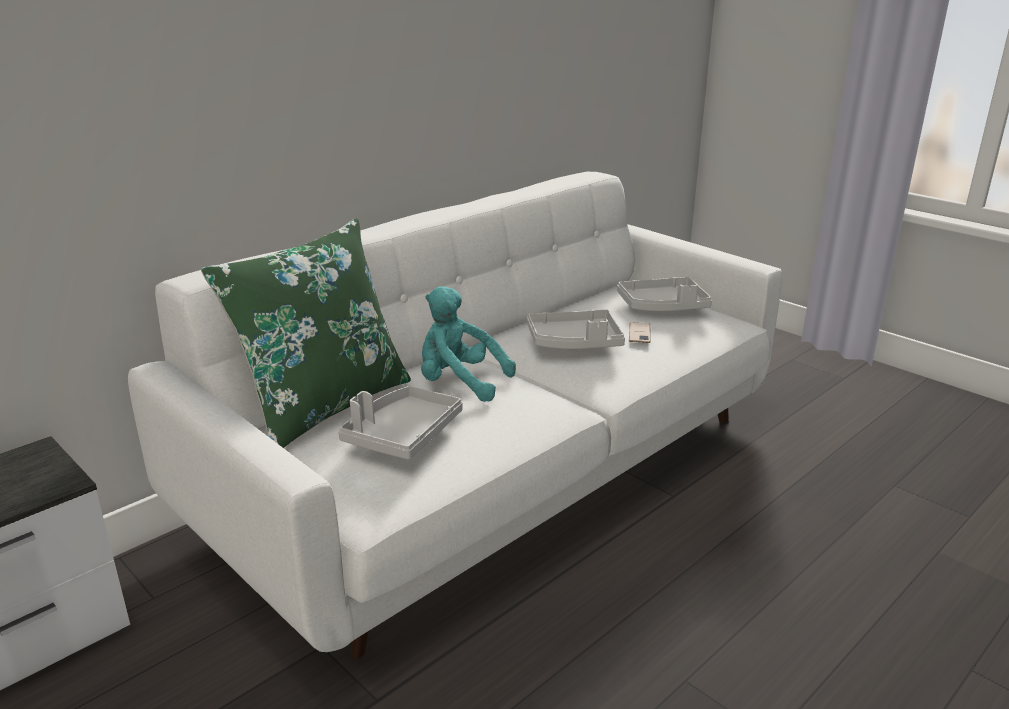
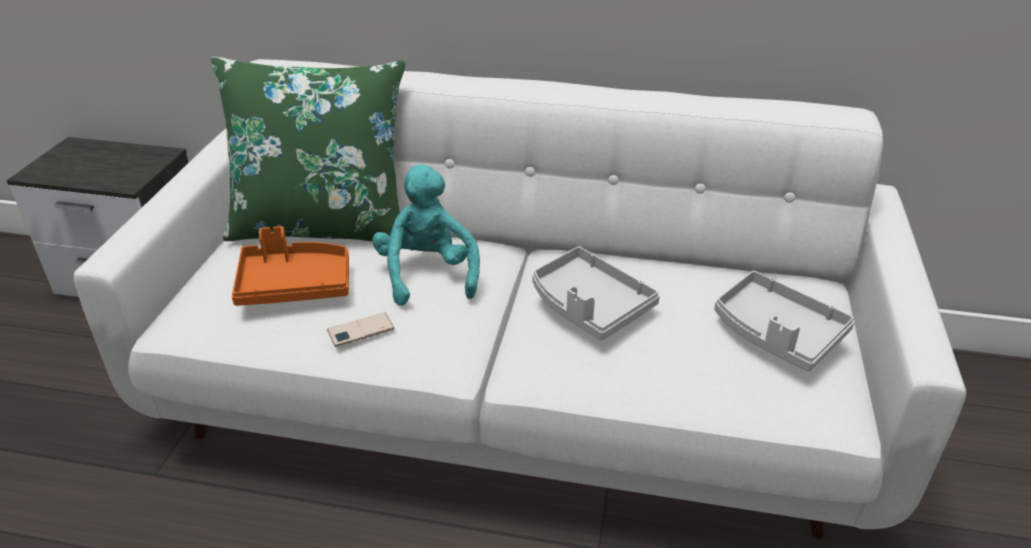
camera: 55 degrees right, 10 degrees up
grey tray [338,386,463,460] -> orange tray [232,226,349,306]
phone [629,322,651,343] -> phone moved to [327,312,394,346]

